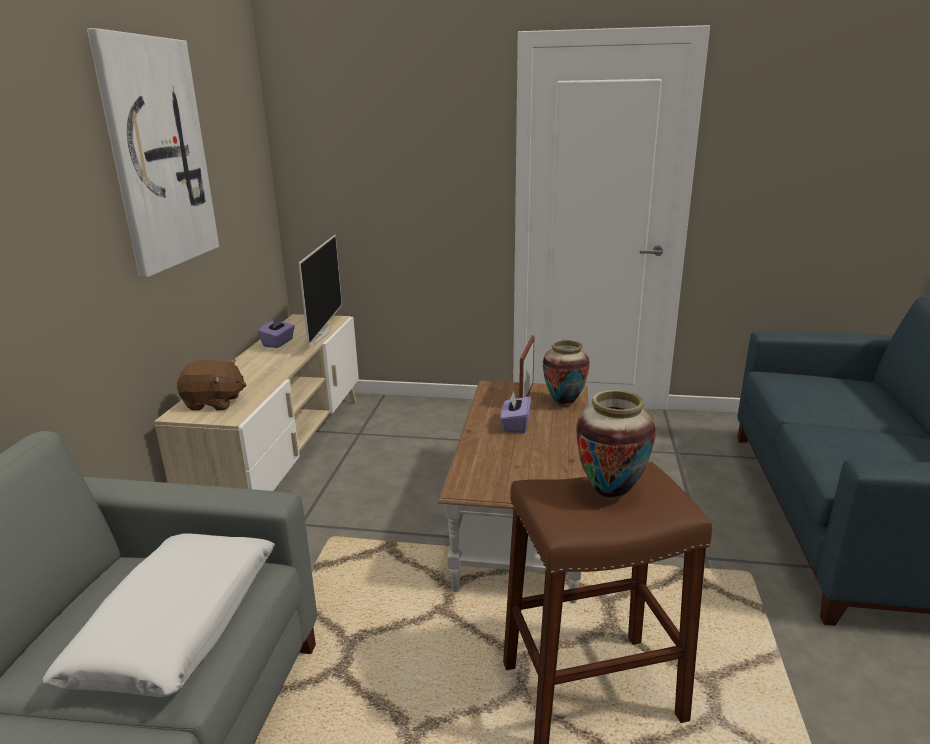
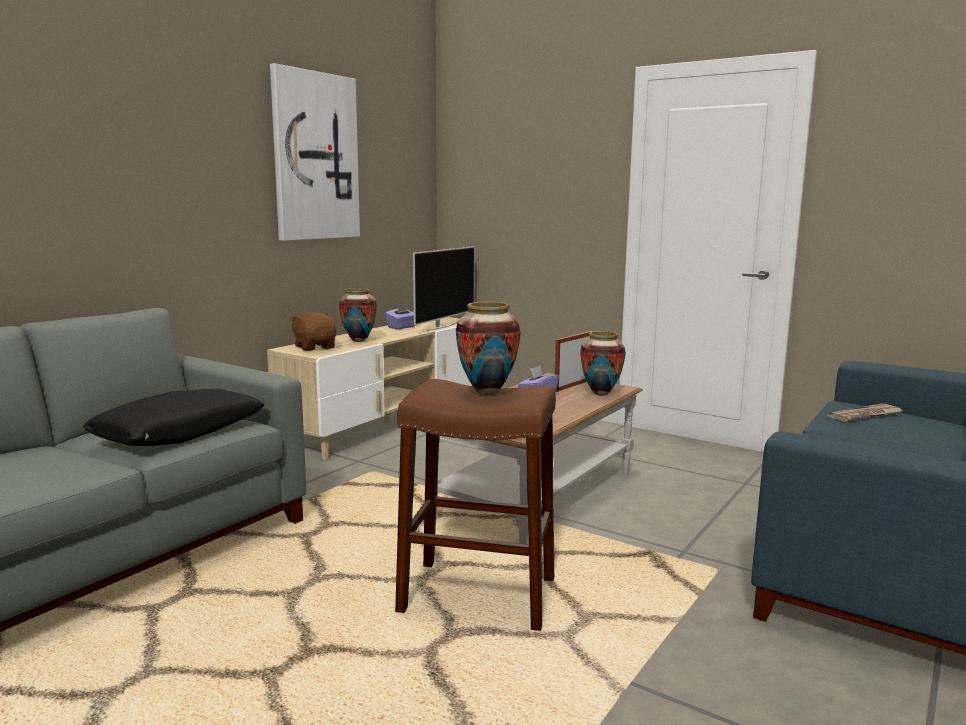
camera: 25 degrees right, 10 degrees down
white pillow [42,533,274,697] -> black pillow [83,389,265,446]
brown plush toy [177,359,246,411] -> brown plush toy turned 150 degrees counterclockwise [289,312,337,351]
none -> vase [339,288,377,342]
none -> newspaper [827,404,902,422]

